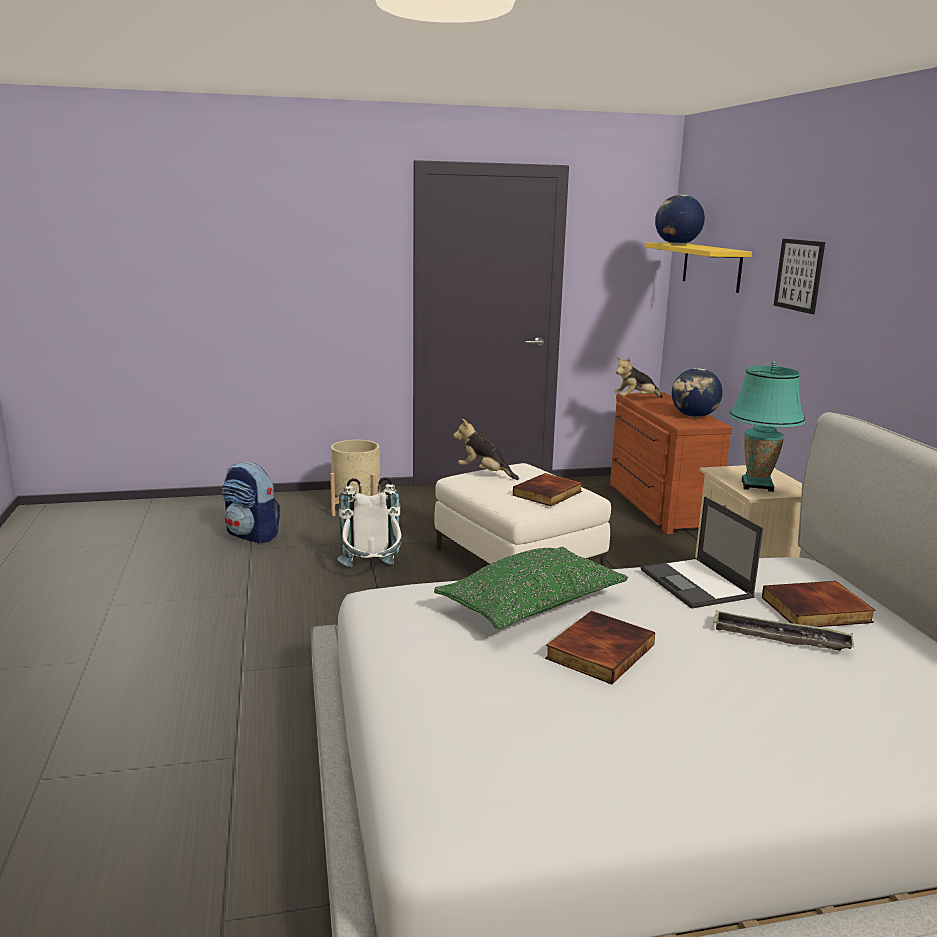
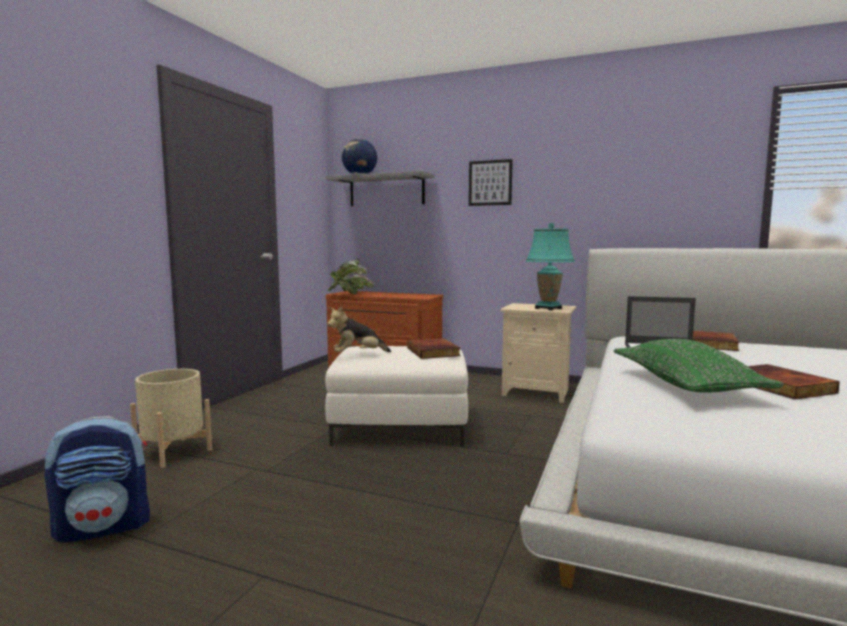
camera: 55 degrees left, 10 degrees down
white backpack [338,477,402,567] -> none
plush toy [615,357,663,398] -> potted plant [327,258,374,294]
yellow shelf [645,243,752,293] -> grey shelf [326,171,435,206]
globe [672,368,723,417] -> none
tray [713,611,854,651] -> none

